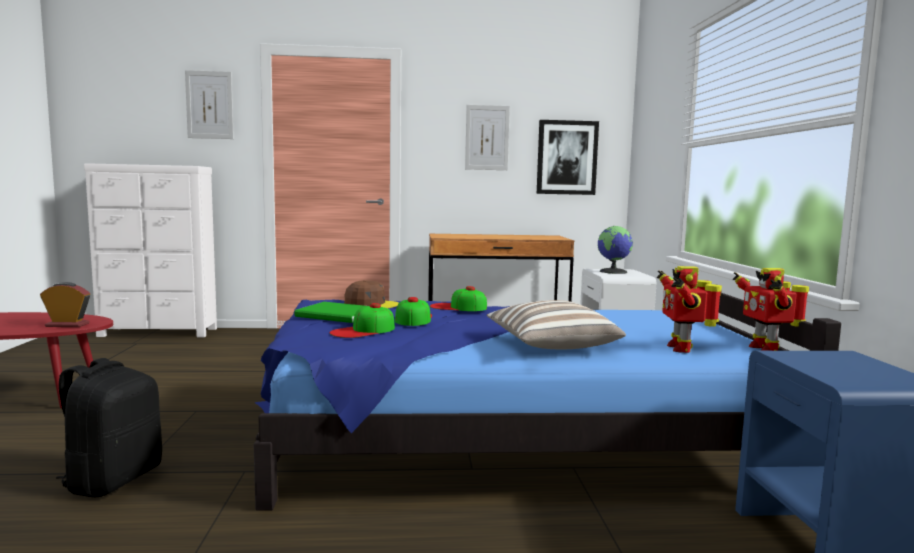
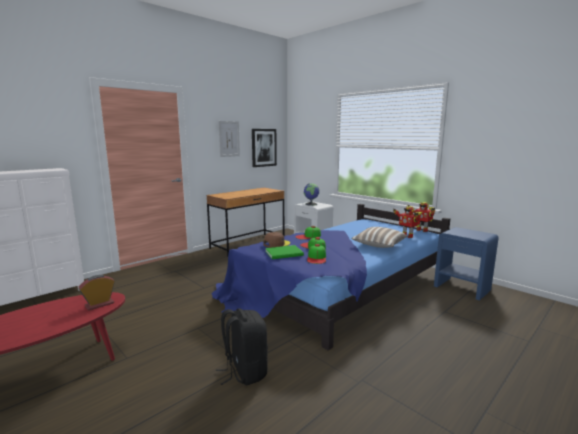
camera: 40 degrees left, 5 degrees up
picture [185,70,234,139] -> none

